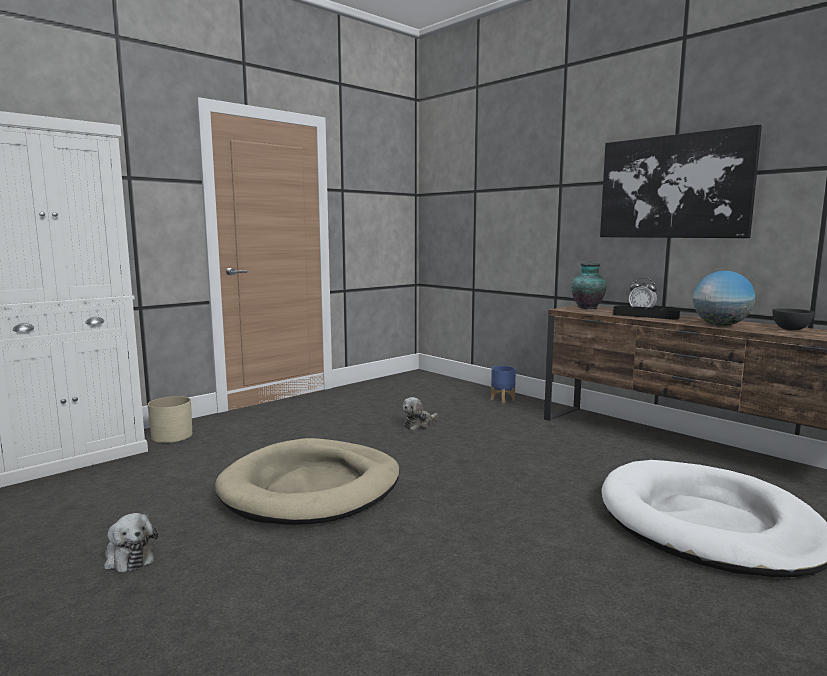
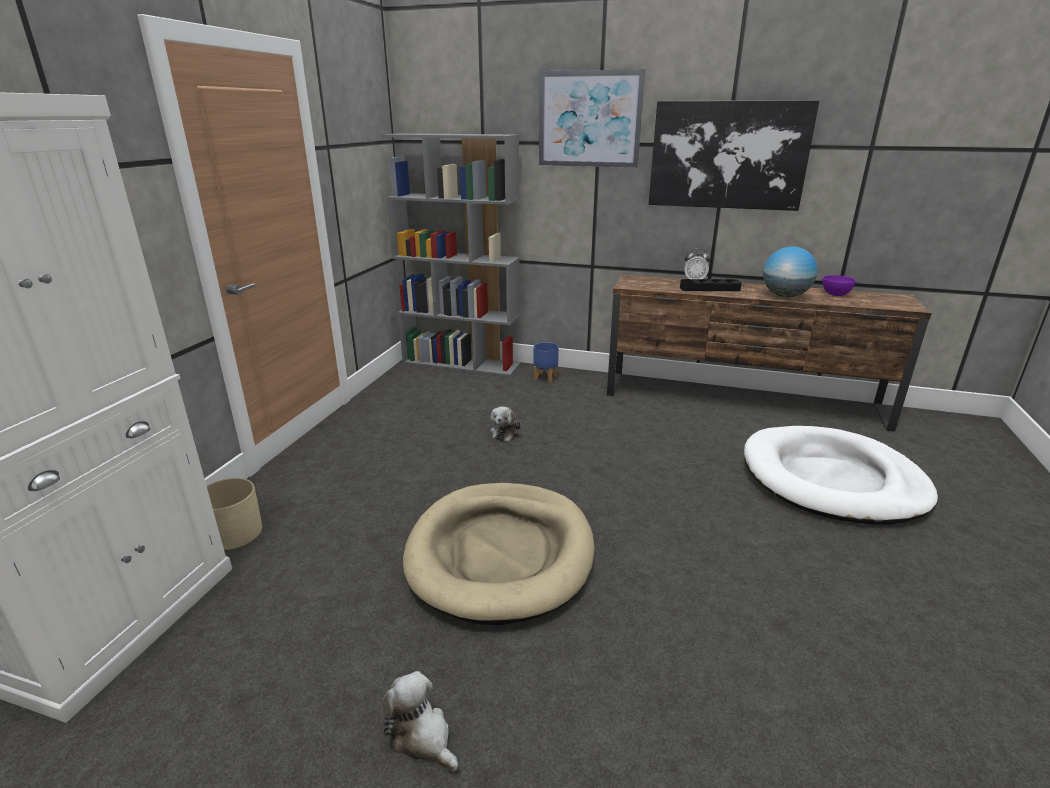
camera: 30 degrees left, 15 degrees up
plush toy [104,513,158,572] -> plush toy turned 150 degrees counterclockwise [382,671,458,771]
vase [572,263,607,309] -> none
grey bowl [772,308,814,330] -> purple bowl [822,275,856,296]
none -> grey bookcase [381,133,520,377]
none -> picture [539,69,645,168]

